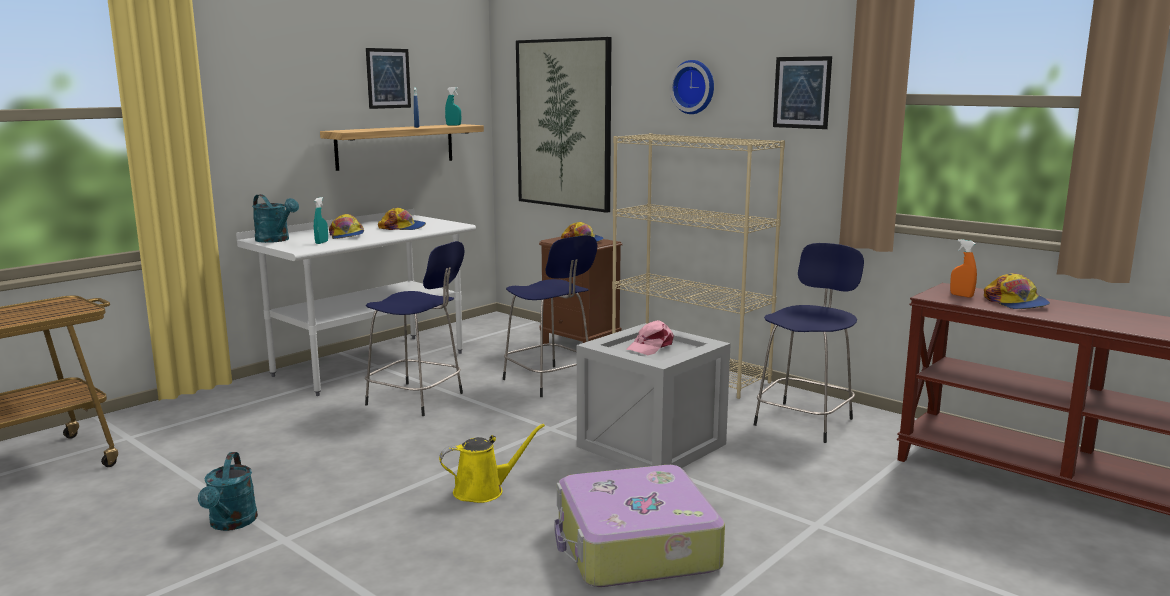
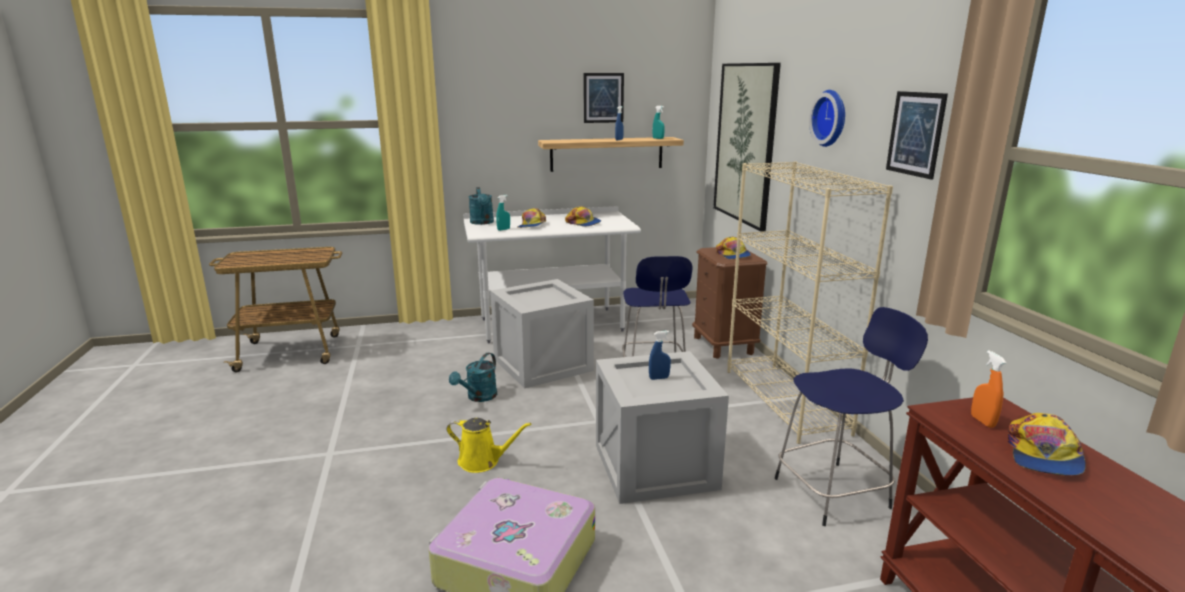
camera: 35 degrees right, 5 degrees up
turquoise watering can [198,452,258,531] -> turquoise watering can moved to [449,353,497,402]
blue stool [365,241,465,416] -> crate [490,279,594,389]
pink cap [626,320,674,355] -> blue spray bottle [649,331,671,380]

